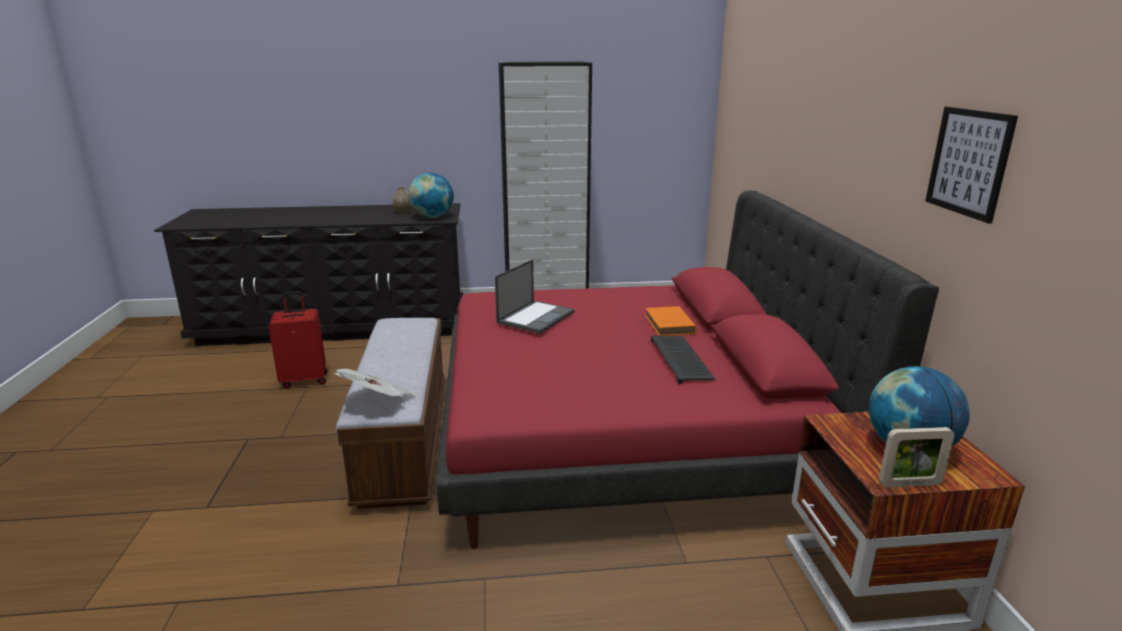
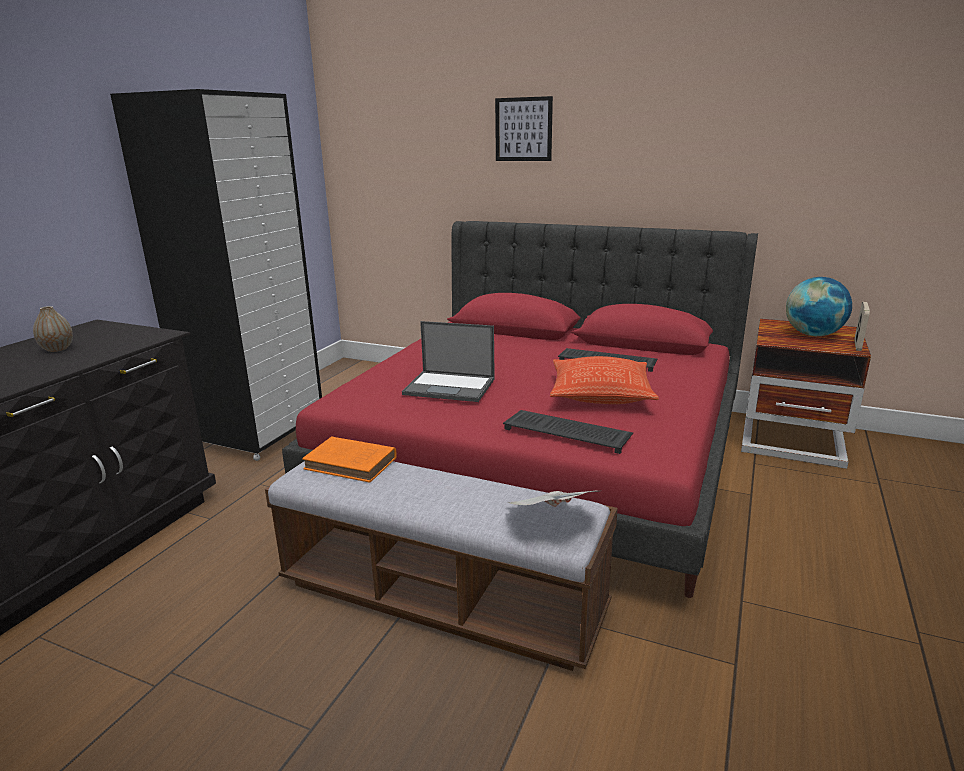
camera: 60 degrees left, 0 degrees up
red suitcase [268,291,328,388] -> none
globe [408,172,454,218] -> none
laptop [495,259,575,334] -> laptop turned 135 degrees clockwise [402,321,495,402]
orange book [645,306,697,336] -> orange book moved to [302,437,397,483]
picture [925,107,1018,224] -> picture moved to [495,96,553,161]
none -> keyboard [503,410,633,454]
none -> orange pillow [550,356,659,404]

